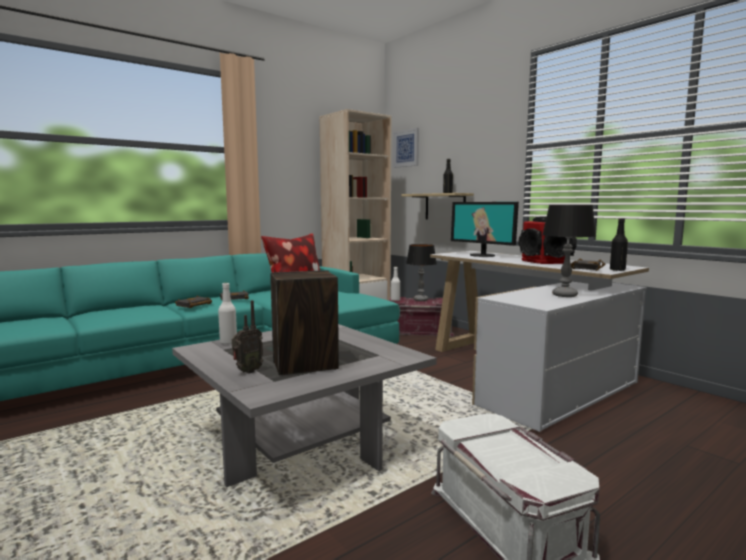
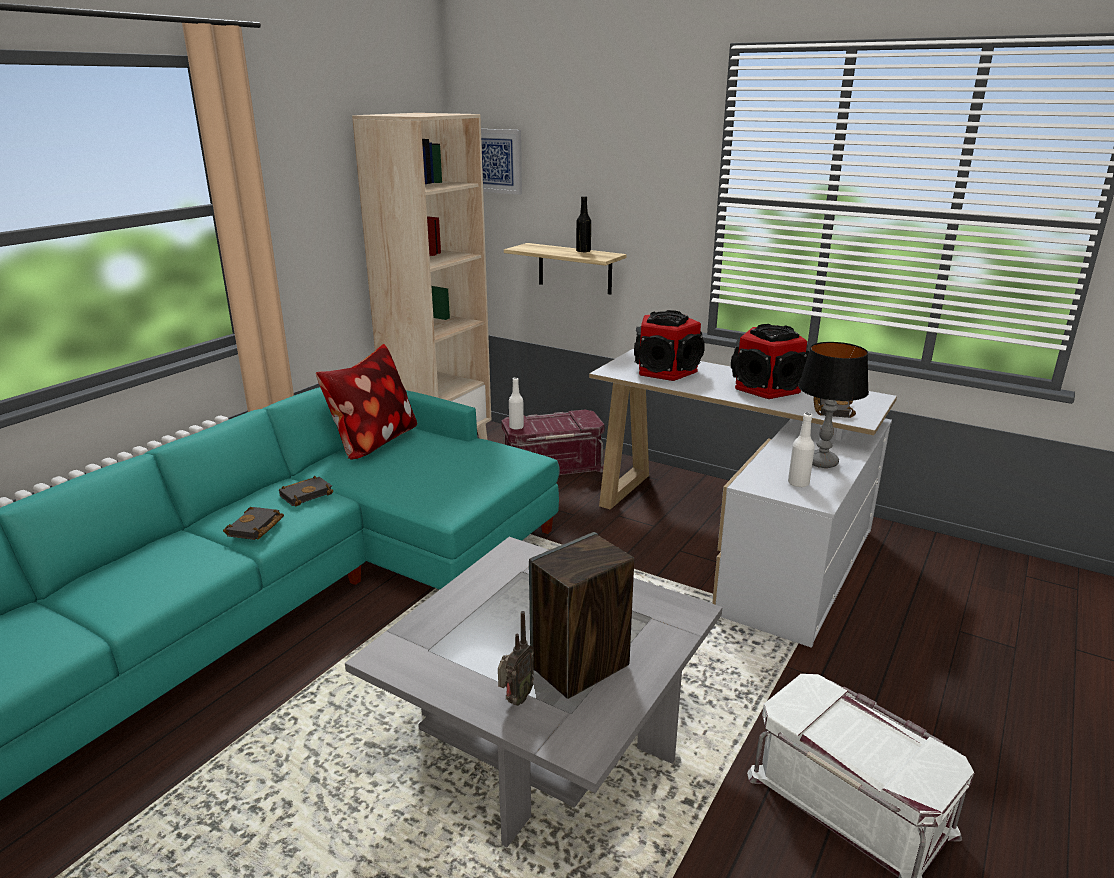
camera: 20 degrees left, 15 degrees up
white bottle [218,283,237,345] -> white bottle moved to [788,413,815,487]
table lamp [406,244,437,301] -> none
monitor [451,202,519,257] -> speaker [634,310,705,381]
black bottle [610,218,628,271] -> none

